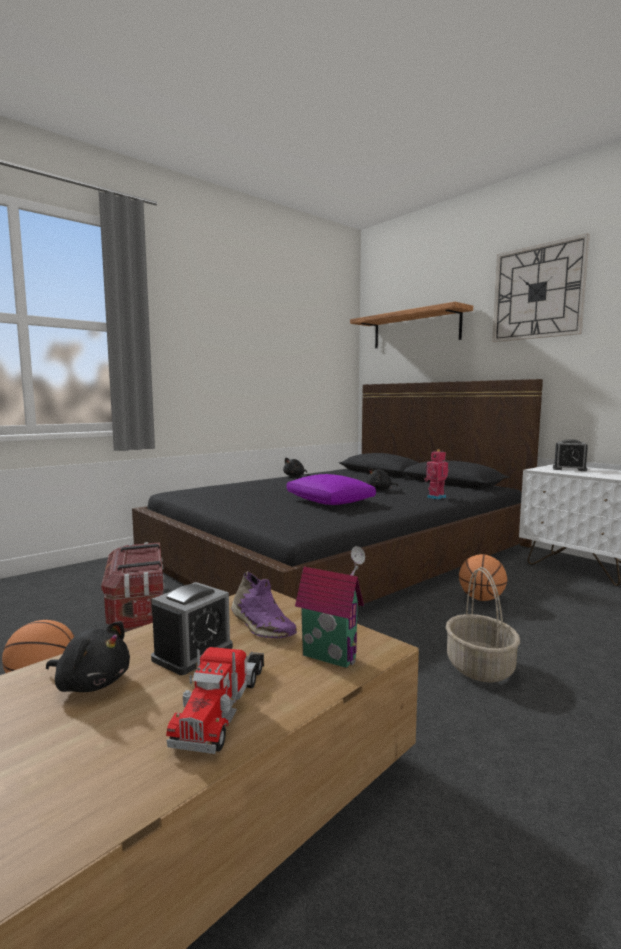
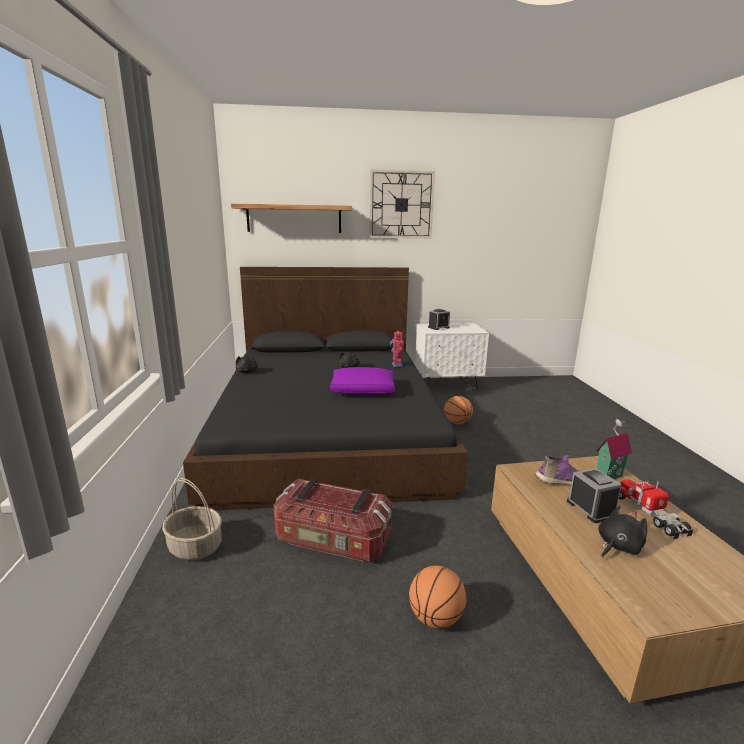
camera: 55 degrees left, 10 degrees up
toy truck [166,647,264,754] -> toy truck turned 150 degrees counterclockwise [619,479,693,539]
basket [446,567,520,683] -> basket moved to [162,478,222,560]

